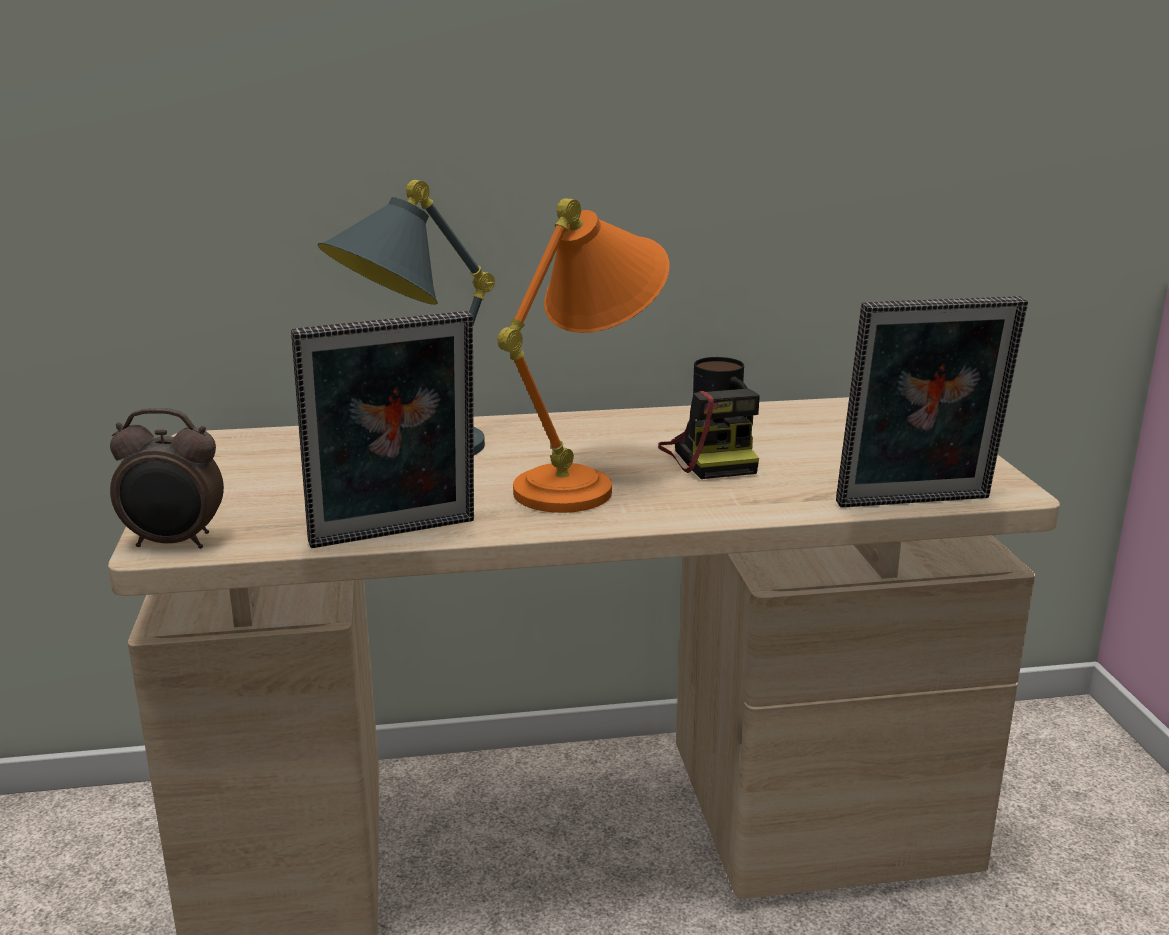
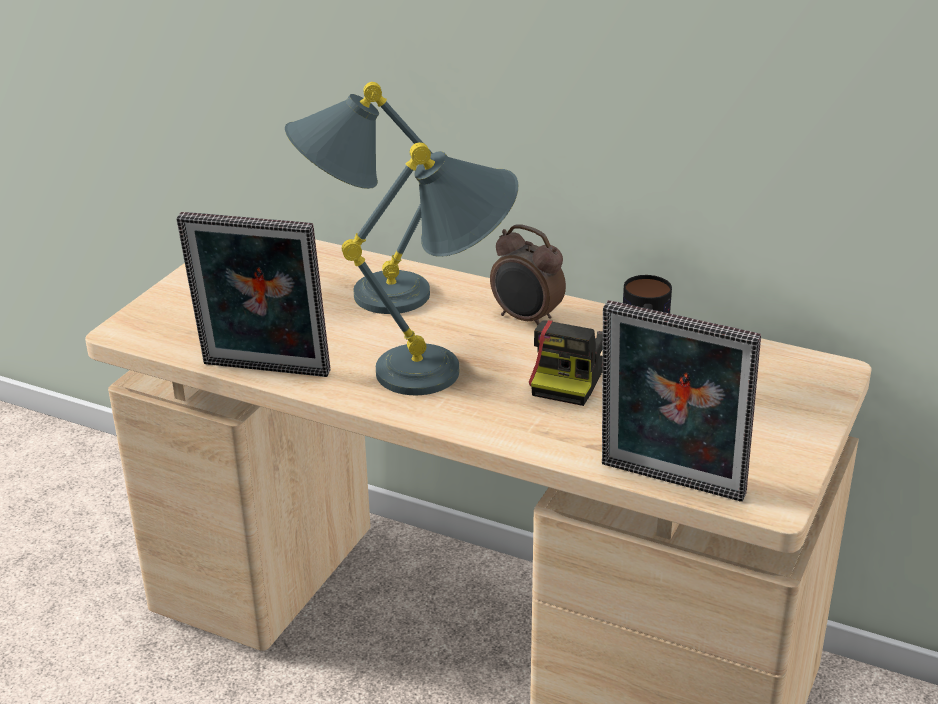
camera: 35 degrees right, 10 degrees up
alarm clock [110,408,224,549] -> alarm clock moved to [490,225,566,325]
orange table lamp [497,198,670,513] -> grey table lamp [341,142,518,395]

